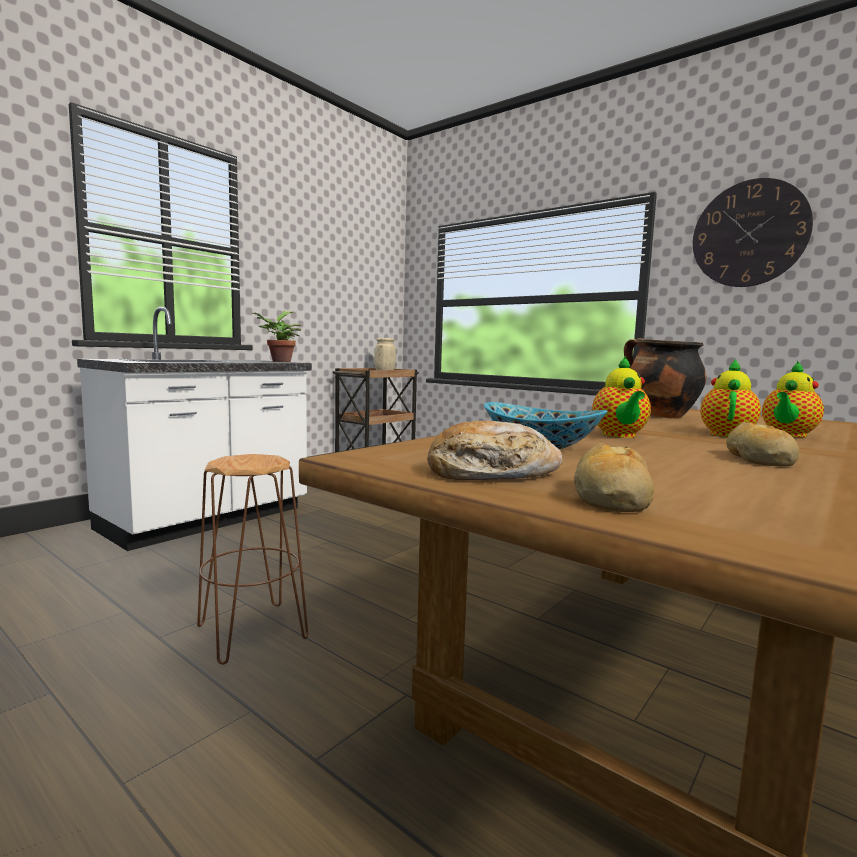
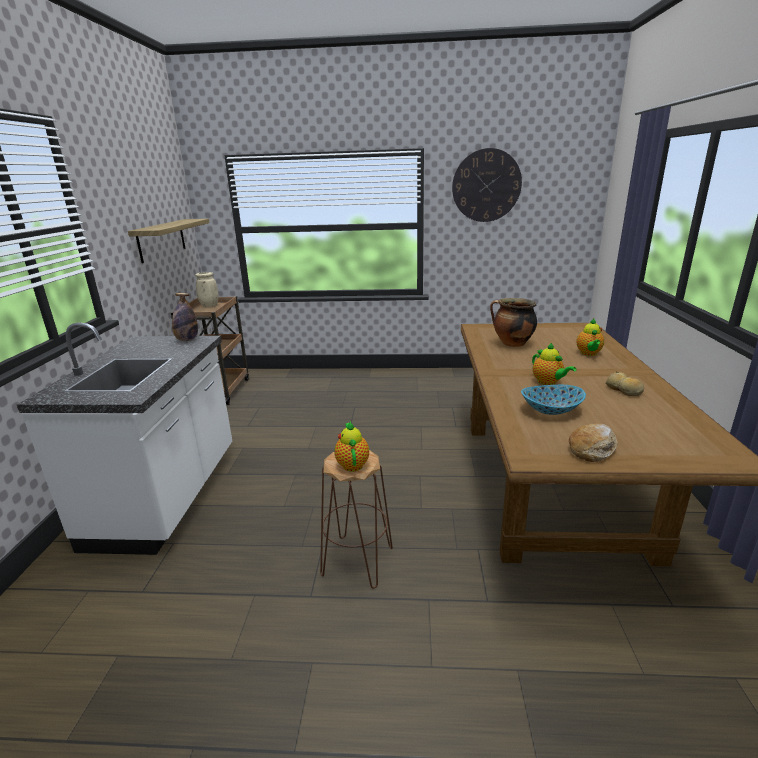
camera: 35 degrees left, 15 degrees up
potted plant [252,311,302,362] -> bottle [172,293,198,341]
bread [574,443,654,512] -> none
teapot [700,359,761,437] -> teapot moved to [334,421,369,472]
none -> shelf [128,219,209,263]

